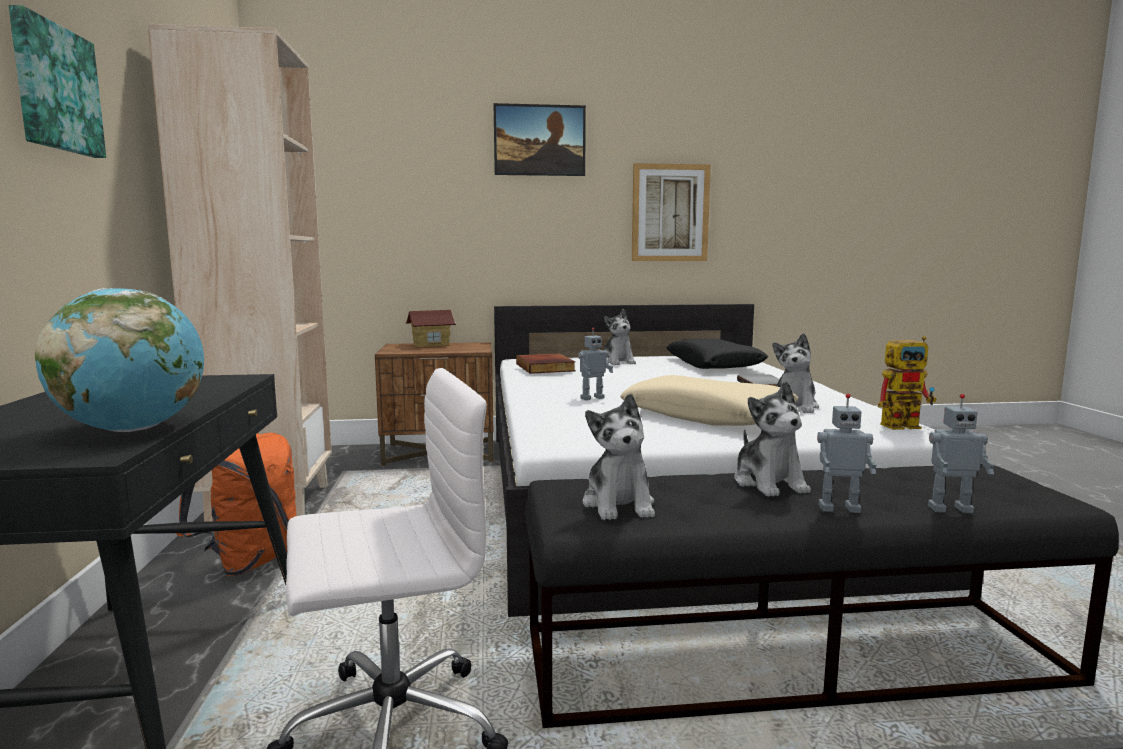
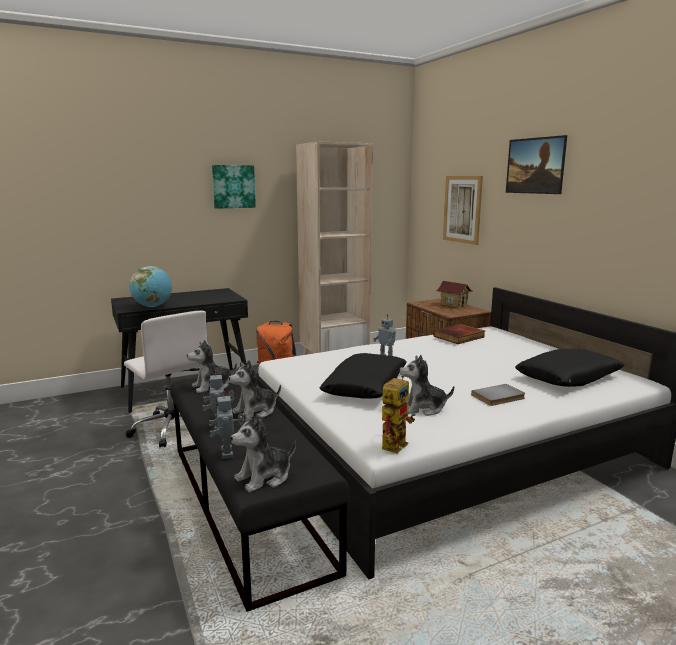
camera: 70 degrees right, 5 degrees up
plush toy [603,309,636,365] -> plush toy moved to [230,414,296,492]
beige pillow [620,375,798,426] -> black pillow [320,353,407,399]
picture [632,163,711,261] -> picture moved to [443,176,483,245]
toy robot [878,336,937,430] -> toy robot turned 120 degrees counterclockwise [382,374,416,453]

